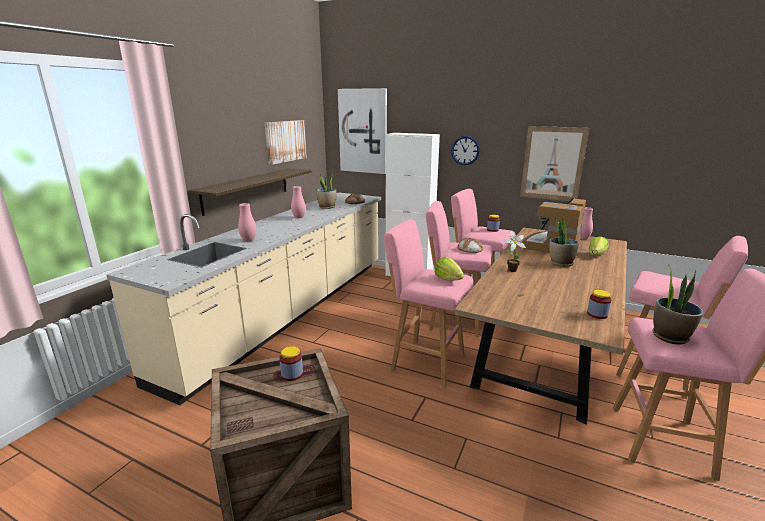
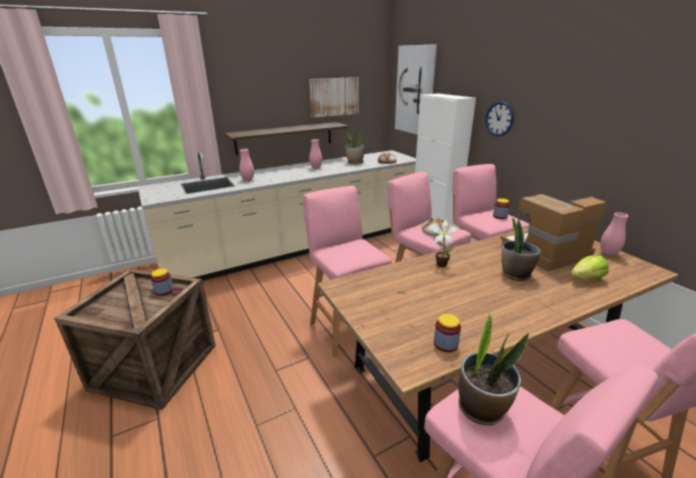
camera: 35 degrees right, 5 degrees up
lettuce [435,257,464,281] -> none
picture [520,126,589,201] -> none

